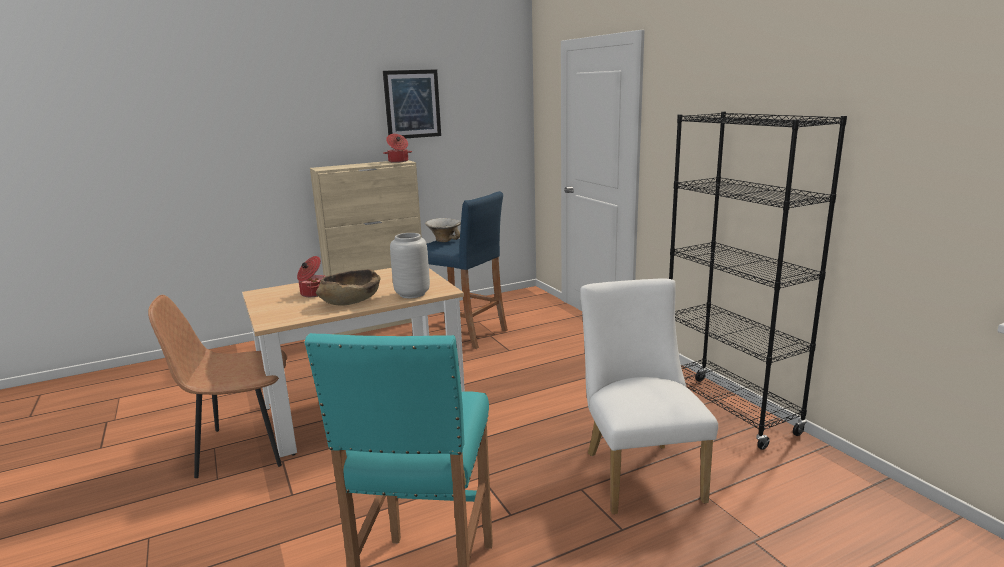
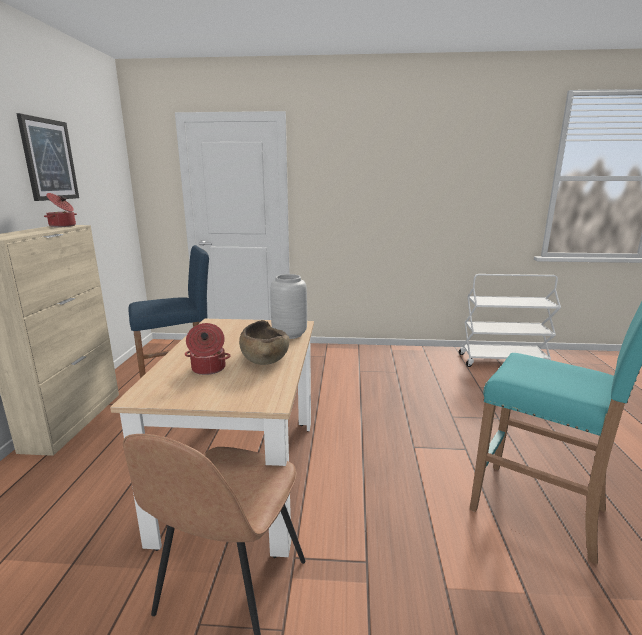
camera: 60 degrees left, 0 degrees up
bowl [425,218,461,242] -> none
white chair [580,278,718,514] -> none
black bookcase [669,112,847,450] -> none
none -> white cart [458,274,561,367]

